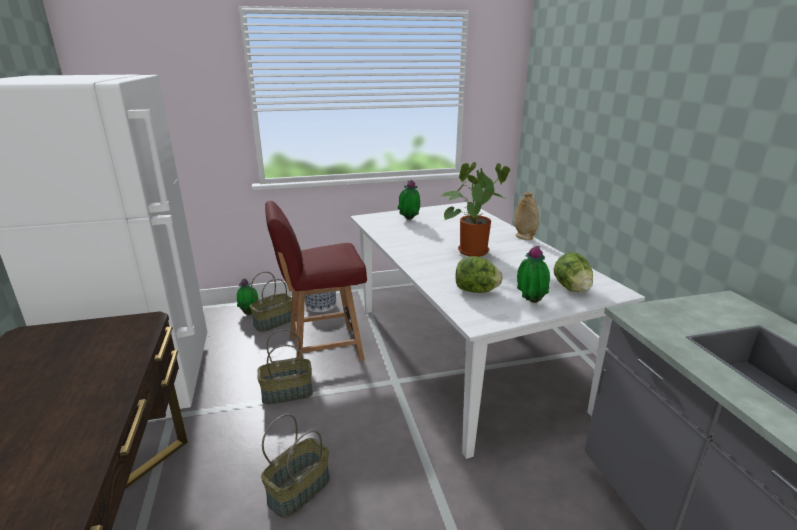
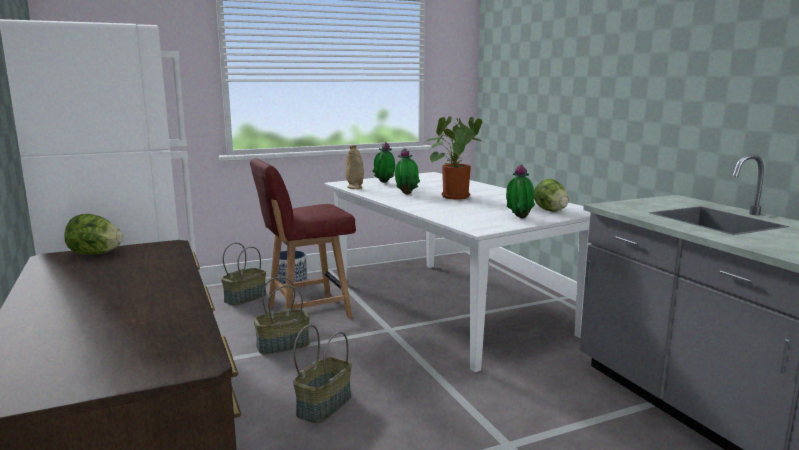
camera: 10 degrees left, 10 degrees down
potted plant [237,279,258,315] -> potted plant moved to [395,148,420,195]
lettuce [455,256,503,293] -> lettuce moved to [64,214,123,255]
beige vase [514,192,539,240] -> beige vase moved to [345,145,364,189]

